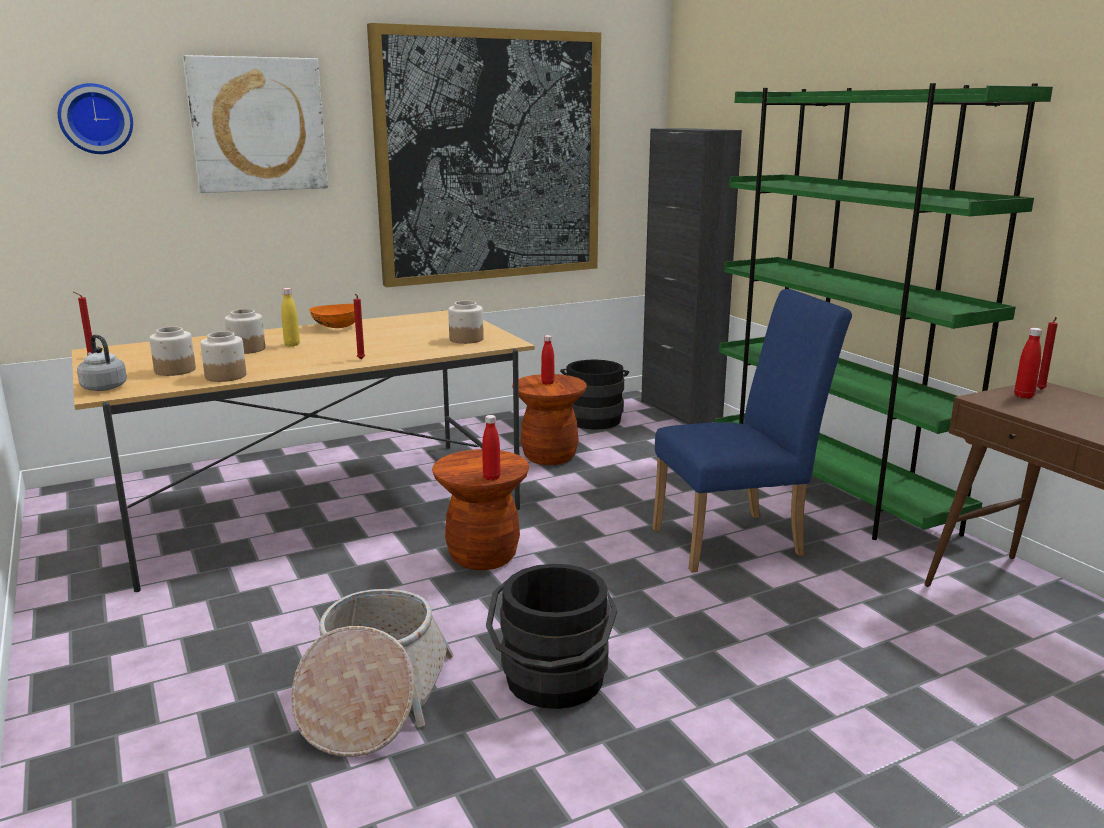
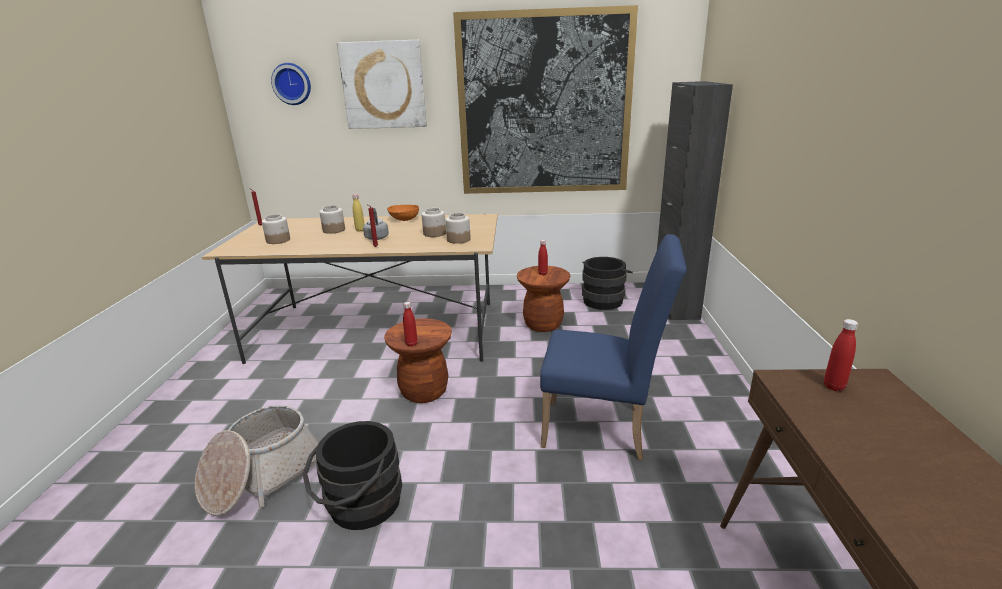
camera: 30 degrees right, 5 degrees up
grey kettle [77,334,127,391] -> grey kettle moved to [363,208,389,240]
jar [200,331,246,382] -> jar moved to [422,208,446,237]
green bookcase [715,83,1053,540] -> none
red candle [1037,317,1058,390] -> none

